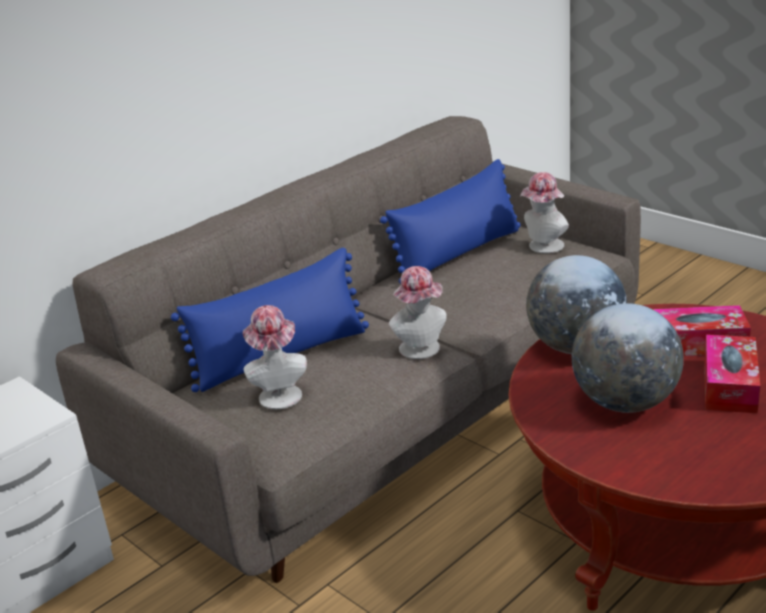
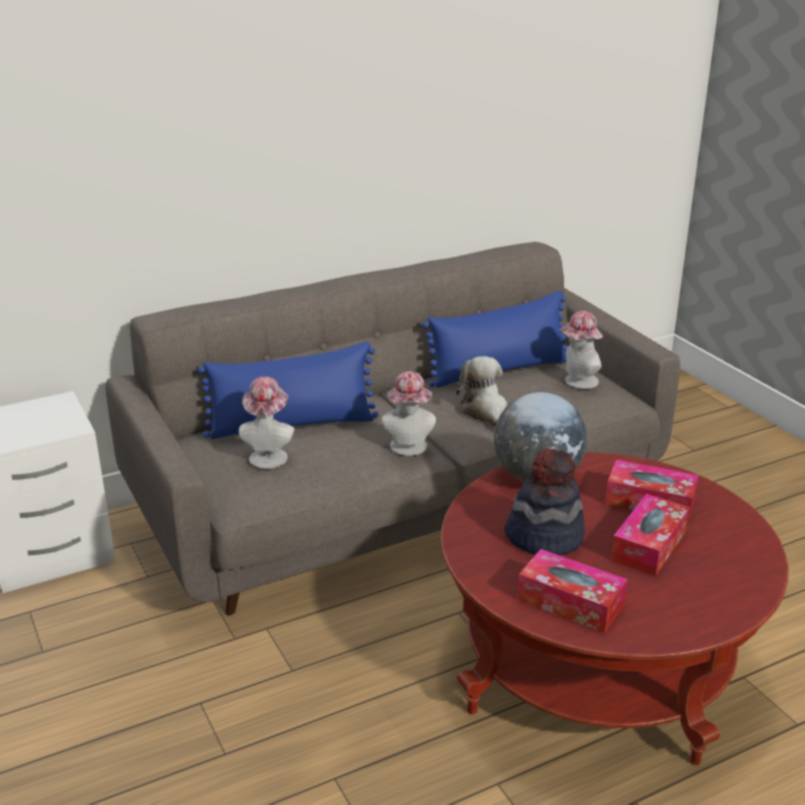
camera: 15 degrees right, 0 degrees up
globe [572,303,684,413] -> hat [504,449,585,555]
none -> plush toy [456,356,508,427]
none -> tissue box [517,549,628,633]

